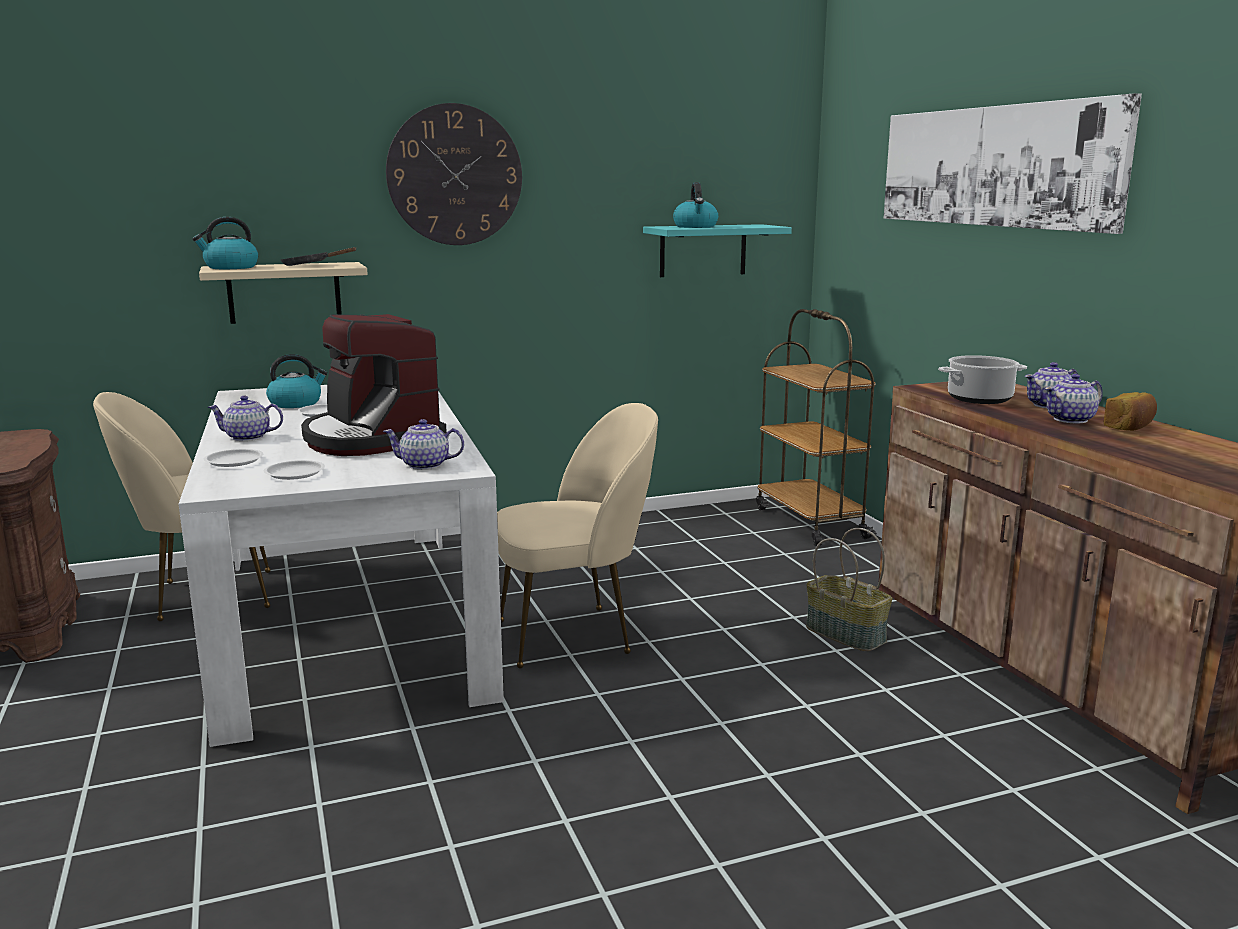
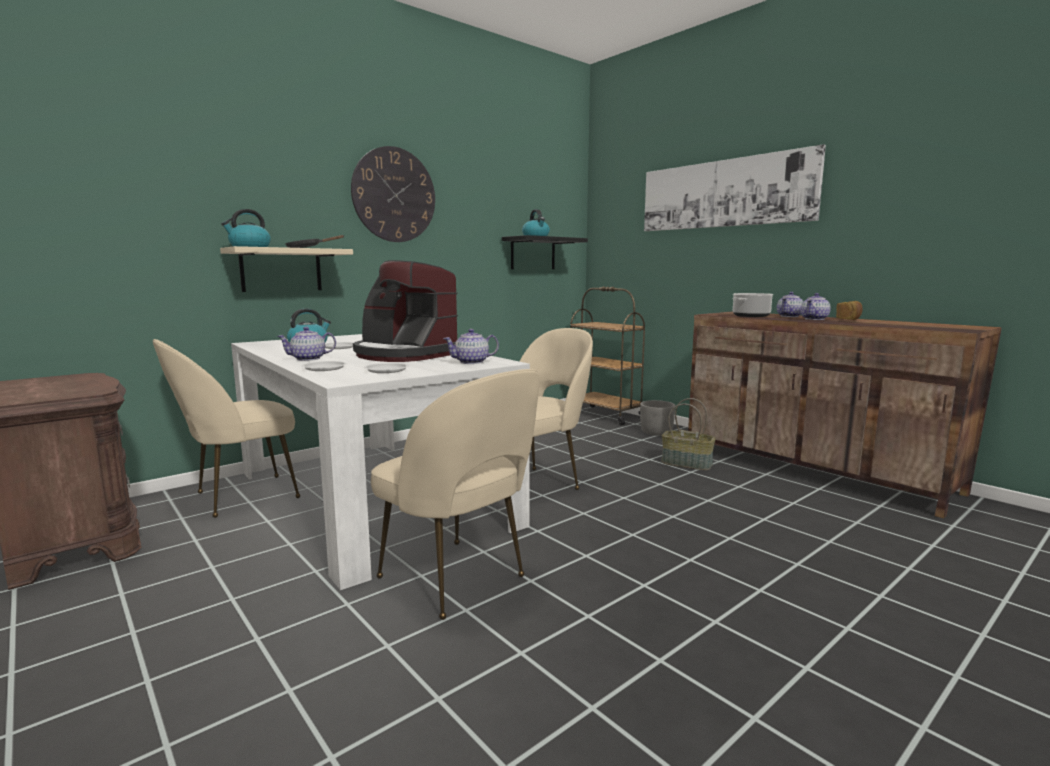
camera: 20 degrees left, 5 degrees down
turquoise shelf [643,224,792,277] -> black shelf [502,235,588,269]
none -> beige chair [371,369,540,620]
none -> grey planter [640,400,675,436]

